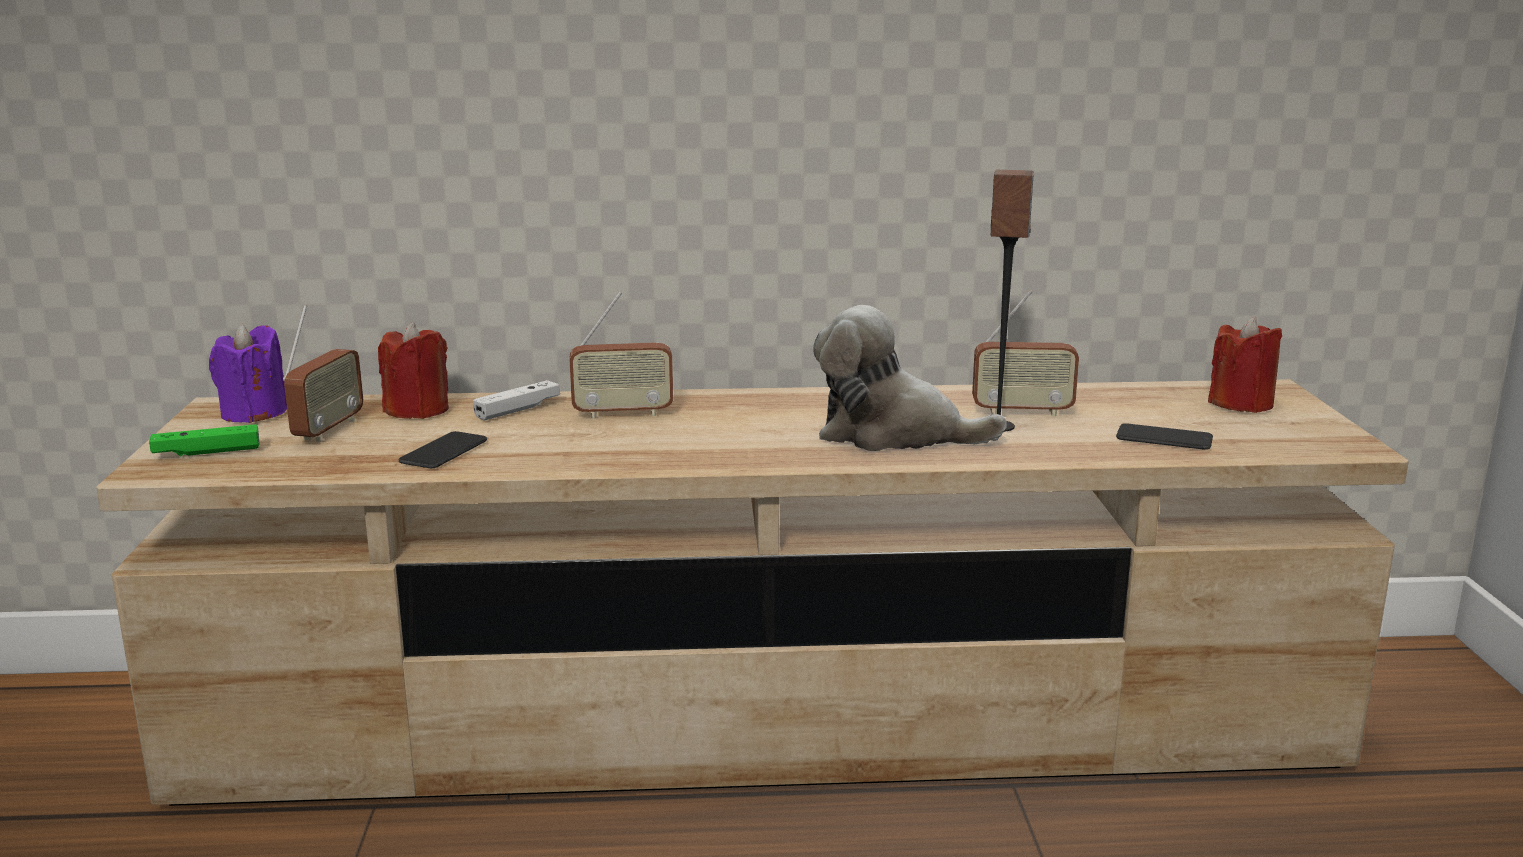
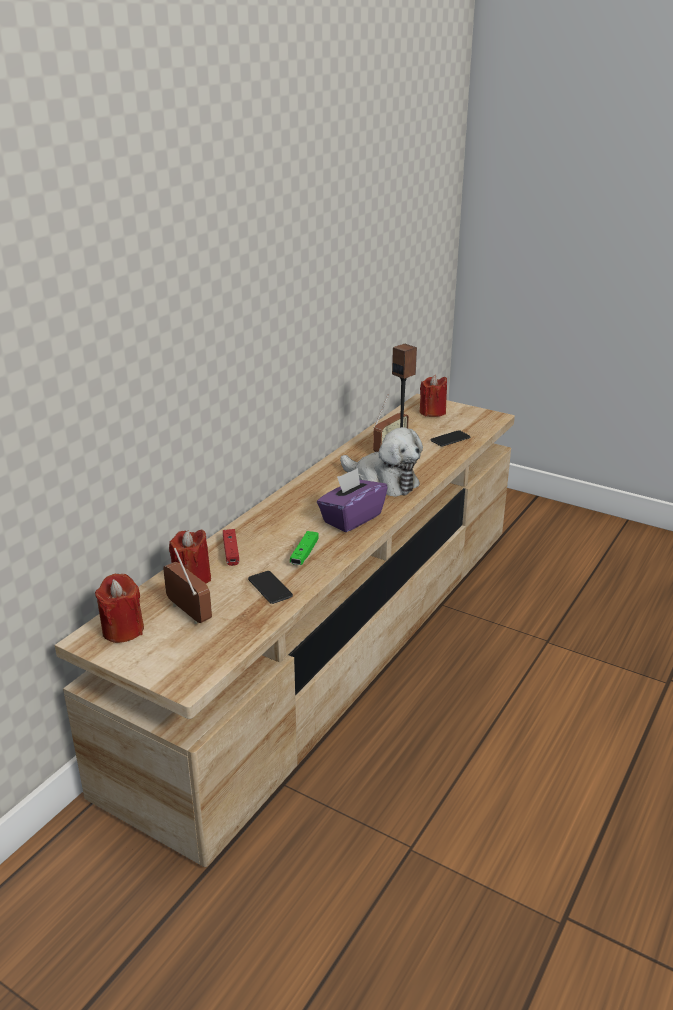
camera: 55 degrees left, 10 degrees up
green game controller [149,424,259,457] -> green game controller moved to [290,531,319,565]
purple candle [209,324,287,423] -> red candle [95,574,144,643]
white game controller [473,380,560,421] -> red game controller [223,529,239,566]
radio [570,291,673,419] -> none
plush toy [813,305,1007,451] -> plush toy turned 105 degrees counterclockwise [340,427,423,497]
none -> purple tissue box [317,468,388,532]

